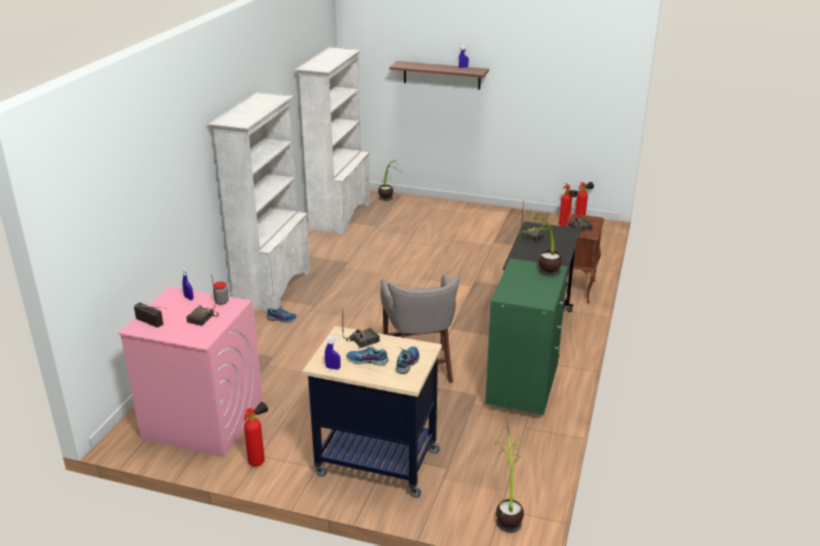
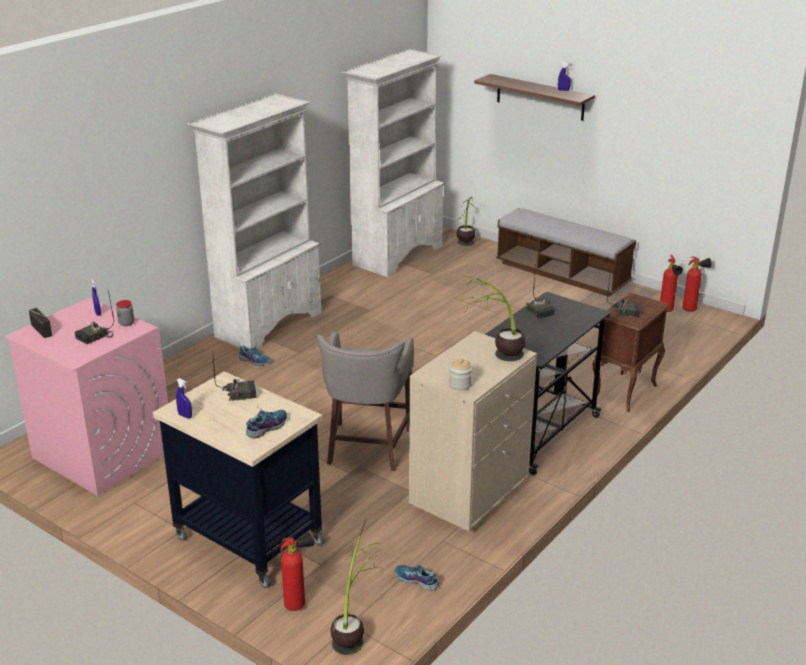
camera: 20 degrees right, 0 degrees up
fire extinguisher [244,402,268,466] -> fire extinguisher moved to [280,532,314,611]
shoe [346,347,389,366] -> shoe moved to [395,565,439,591]
green cabinet [485,258,568,415] -> beige cabinet [409,331,537,531]
none -> jar [449,359,472,391]
none -> bench [496,208,636,297]

